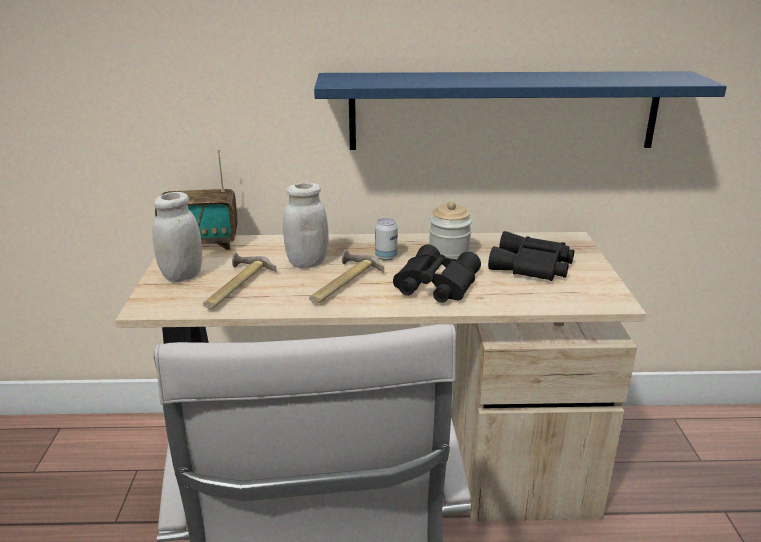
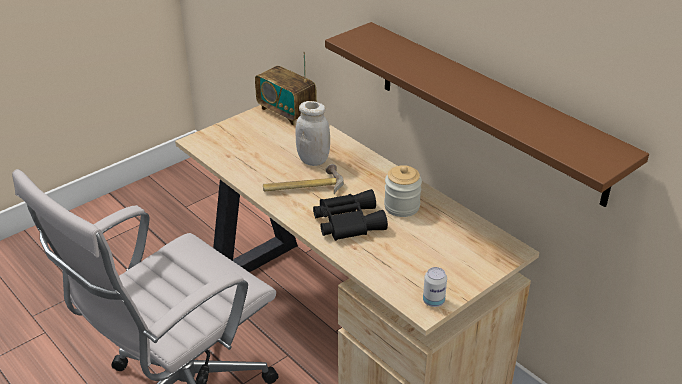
camera: 50 degrees right, 10 degrees up
white jar [152,192,202,282] -> none
hammer [203,252,276,309] -> none
blue shelf [314,71,727,150] -> brown shelf [325,22,649,207]
can [375,218,398,261] -> can moved to [423,267,447,307]
black binoculars [488,231,574,281] -> none

